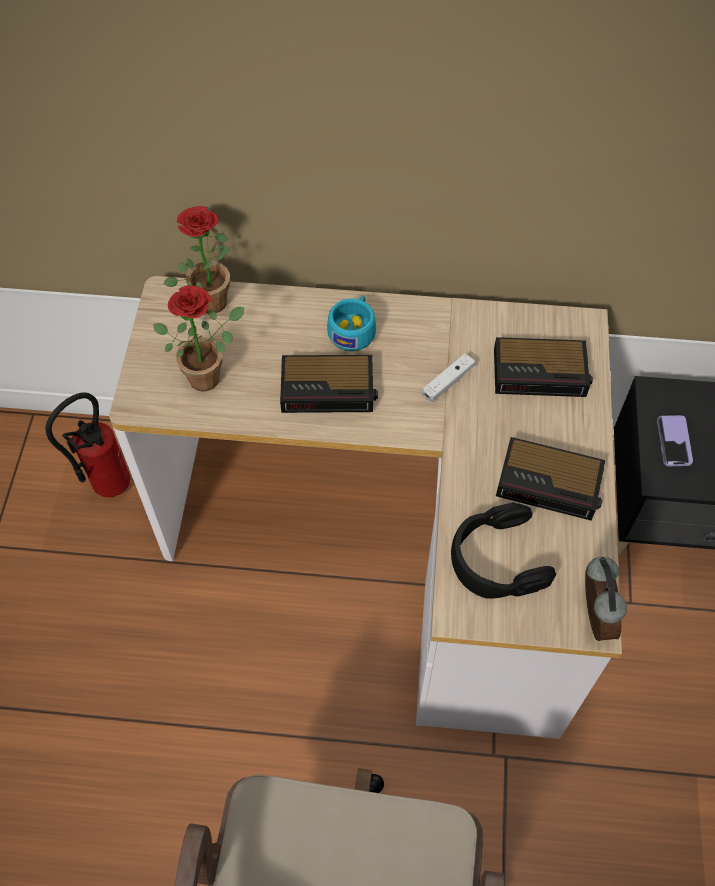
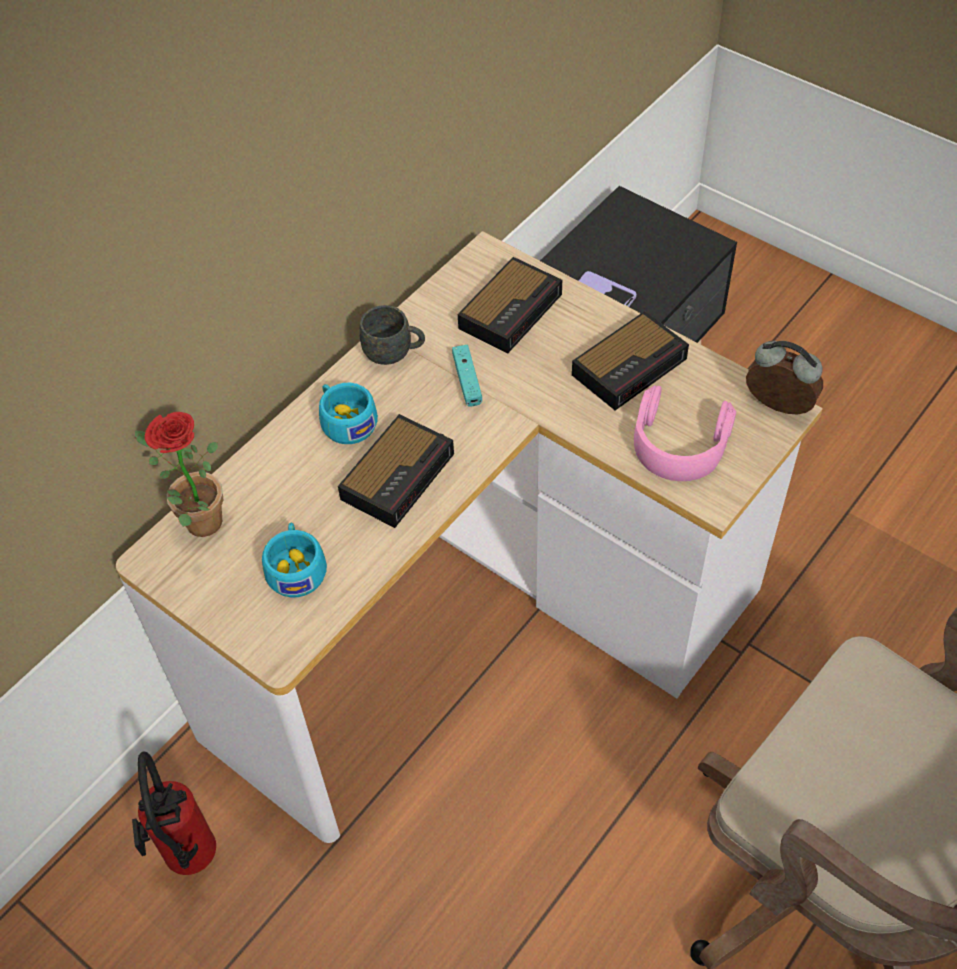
camera: 55 degrees left, 5 degrees down
potted plant [153,285,244,392] -> turquoise cup [262,523,327,597]
white game controller [422,353,475,402] -> turquoise game controller [452,345,482,406]
black headphones [451,502,556,599] -> pink headphones [634,385,736,481]
none -> grey mug [359,305,425,365]

